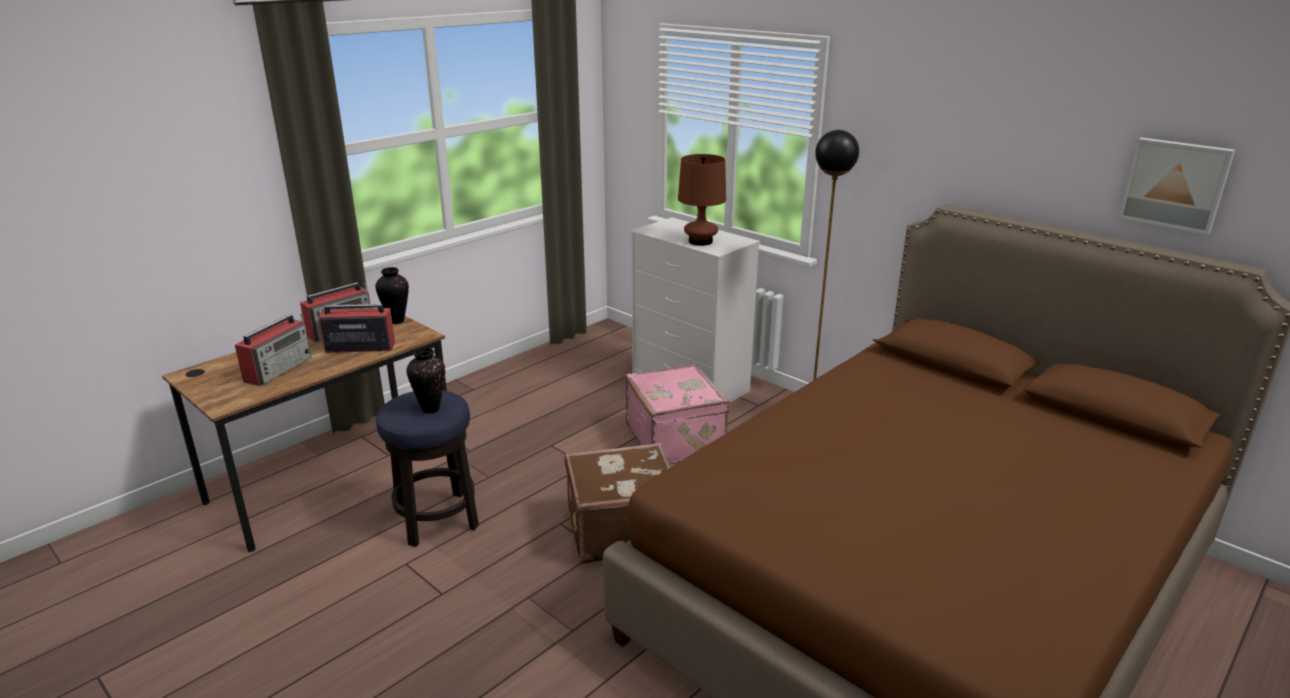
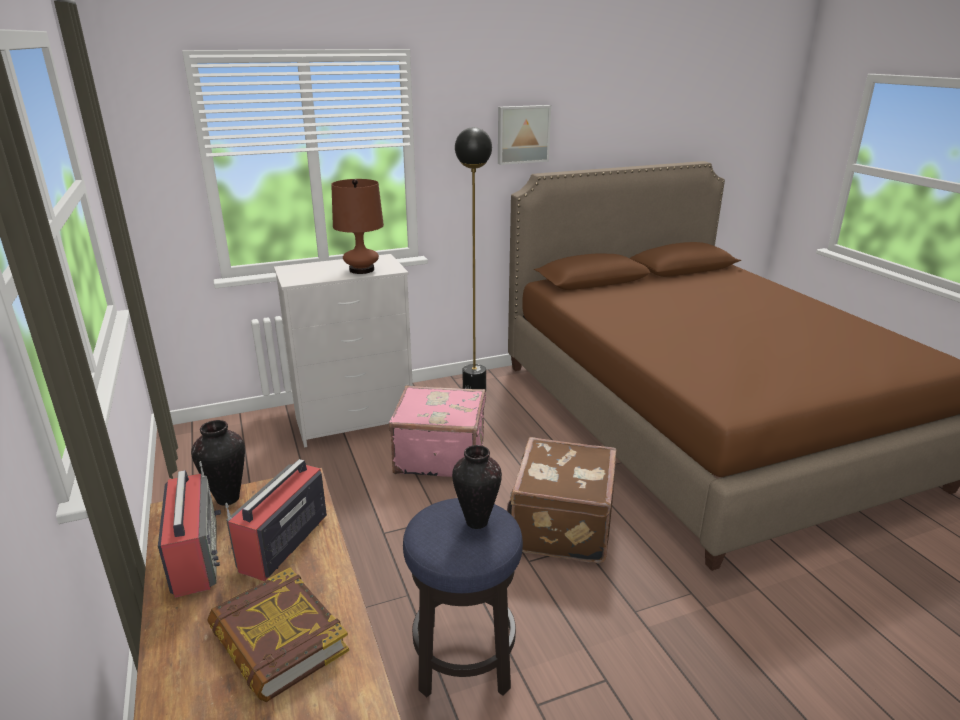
camera: 65 degrees left, 0 degrees up
radio [235,313,311,386] -> book [208,568,349,702]
picture [1118,137,1235,234] -> picture moved to [498,105,551,165]

